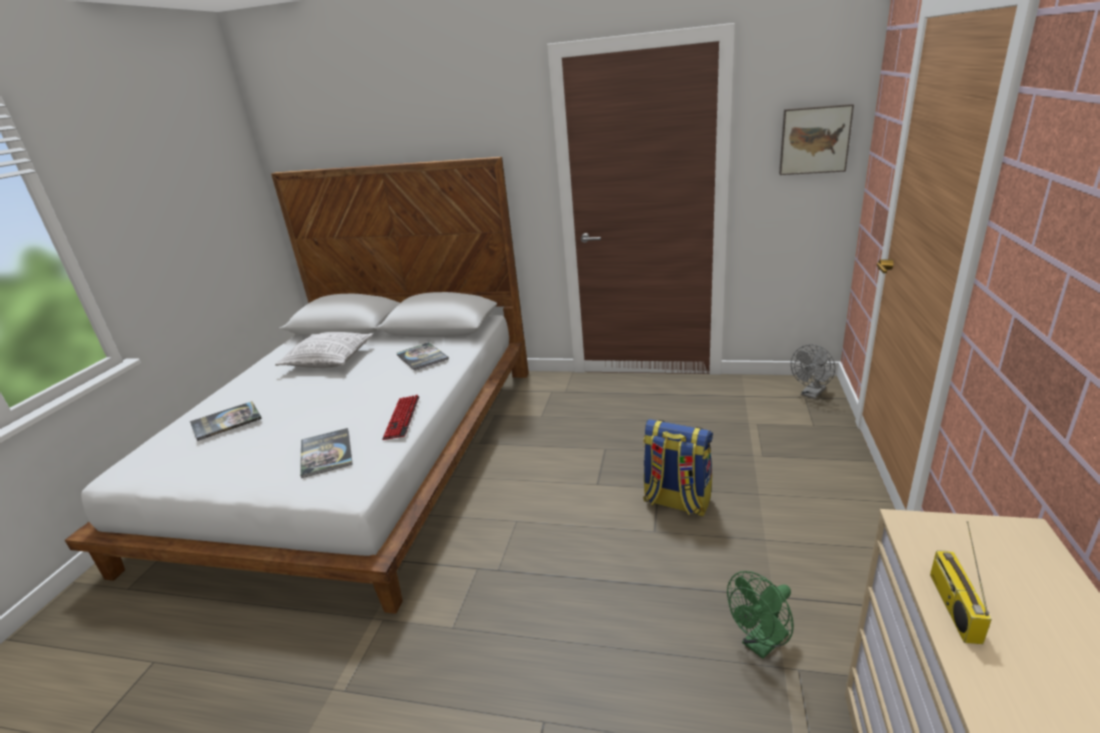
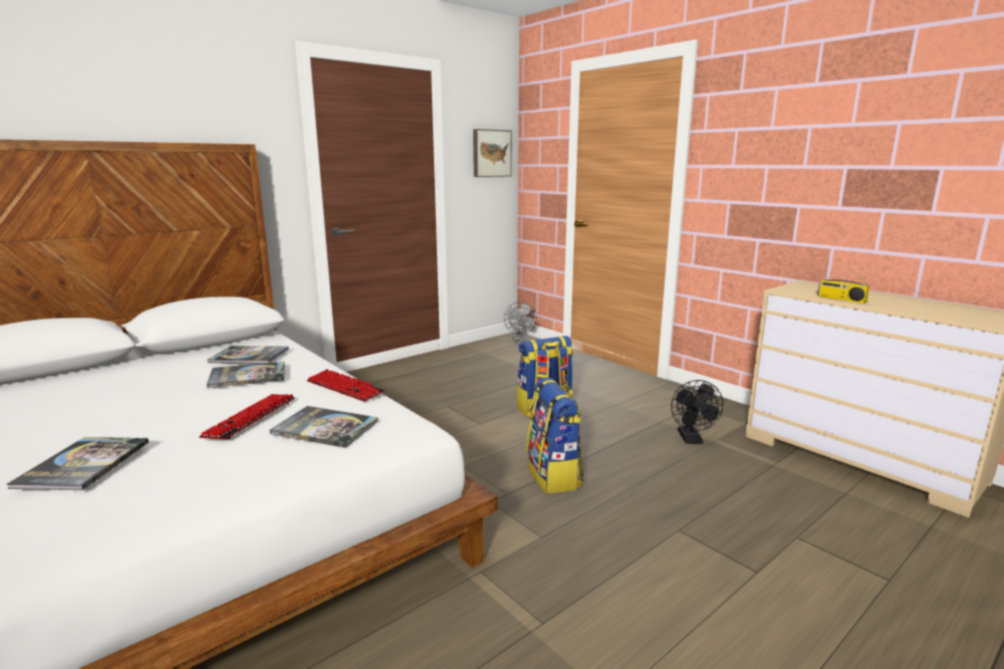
camera: 55 degrees left, 10 degrees down
pillow [275,332,373,368] -> none
green fan [727,571,794,659] -> black fan [671,380,723,444]
none -> keyboard [199,394,295,440]
none -> book [207,362,285,388]
none -> backpack [526,377,584,494]

